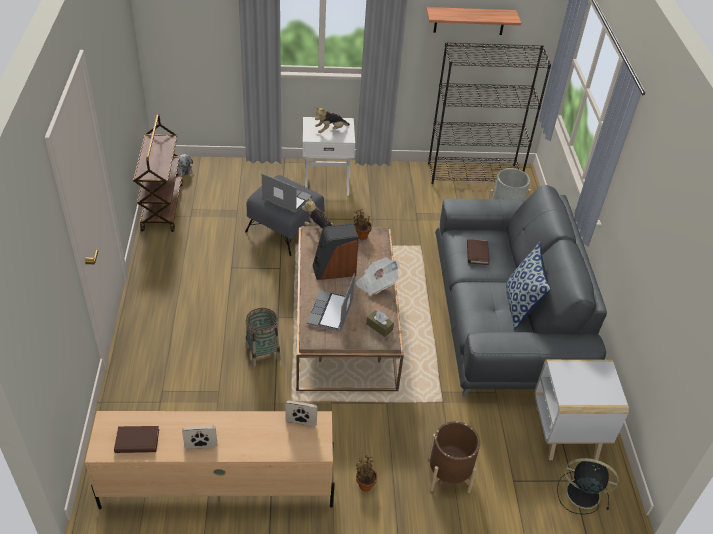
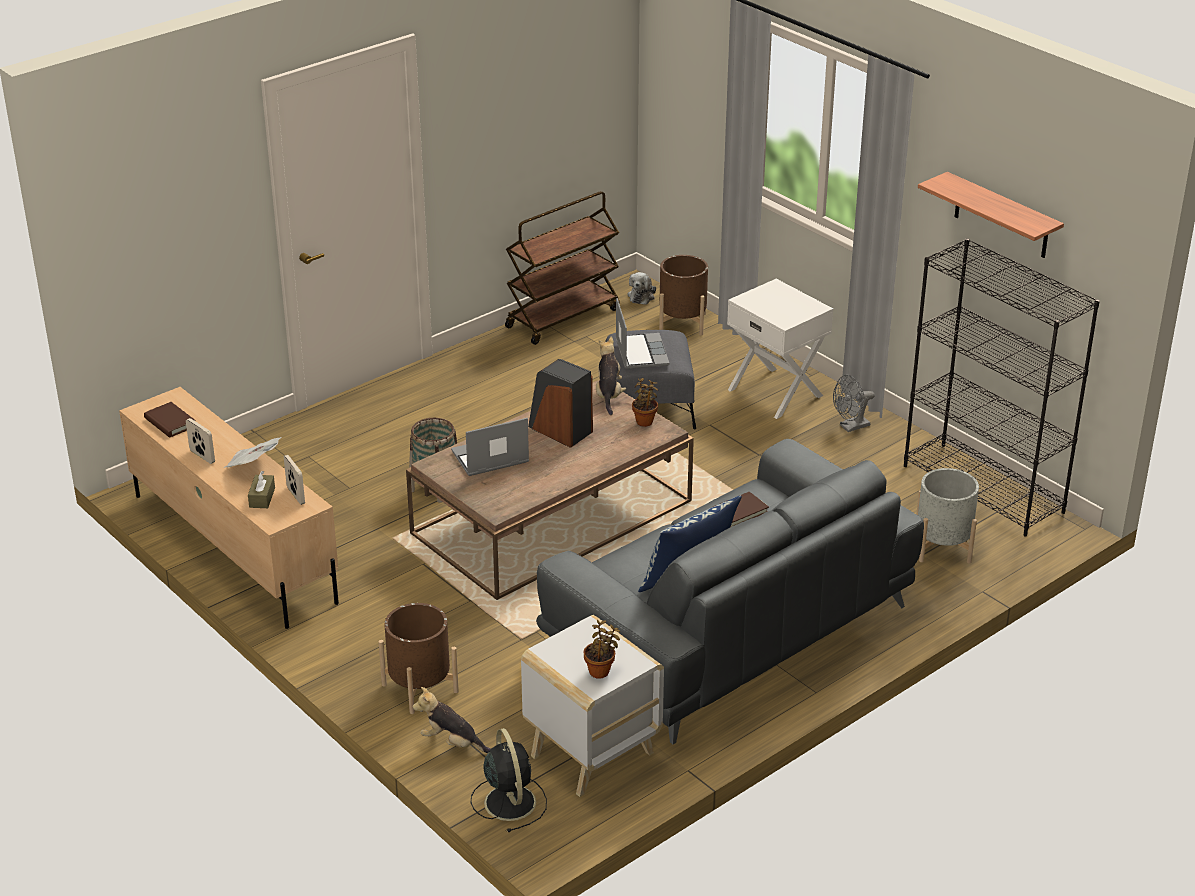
camera: 55 degrees right, 10 degrees down
plush toy [315,107,350,133] -> plush toy moved to [413,687,491,753]
newspaper [356,257,399,296] -> newspaper moved to [224,437,282,468]
potted plant [356,456,377,491] -> potted plant moved to [584,620,620,679]
brown tissue box [366,310,394,337] -> brown tissue box moved to [248,471,275,508]
none -> brown planter [659,255,708,335]
none -> grey fan [833,375,875,432]

